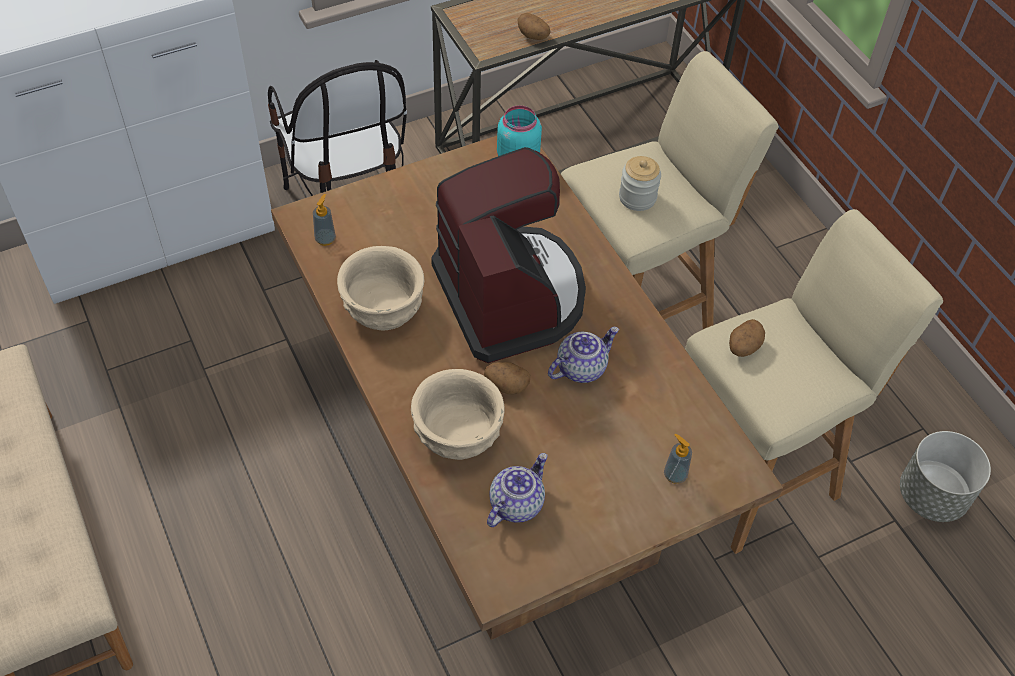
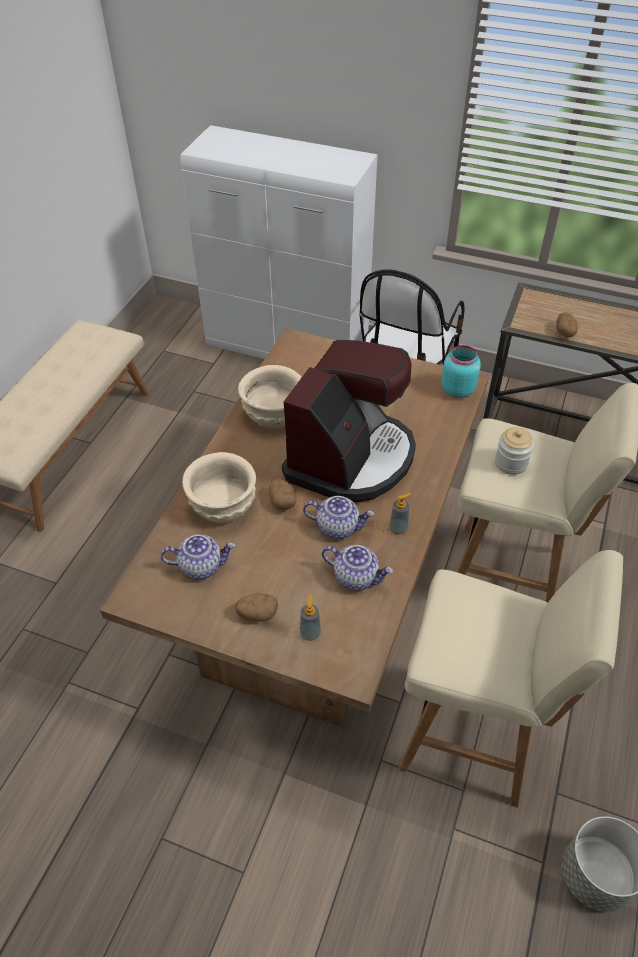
camera: 50 degrees right, 5 degrees down
soap dispenser [313,194,336,246] -> soap dispenser moved to [389,493,412,534]
potato [729,319,765,357] -> potato moved to [235,593,278,622]
none -> teapot [322,545,393,591]

